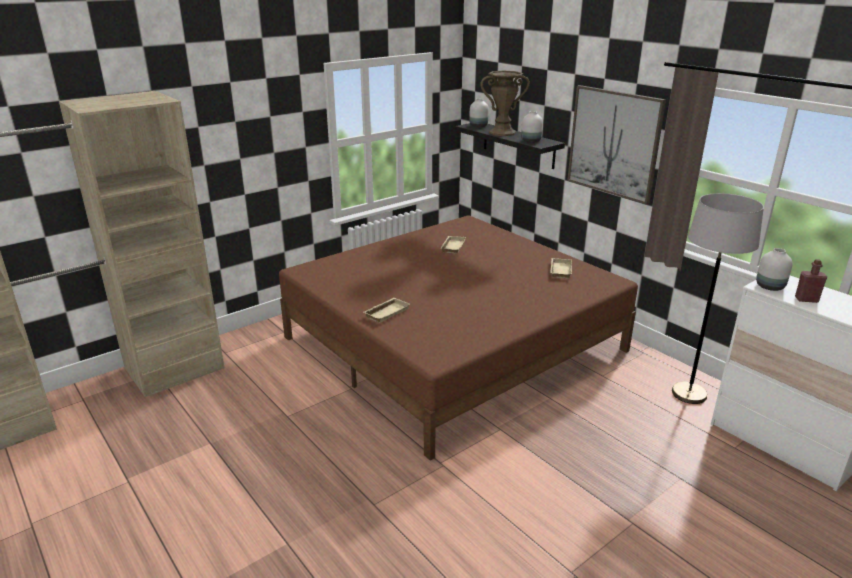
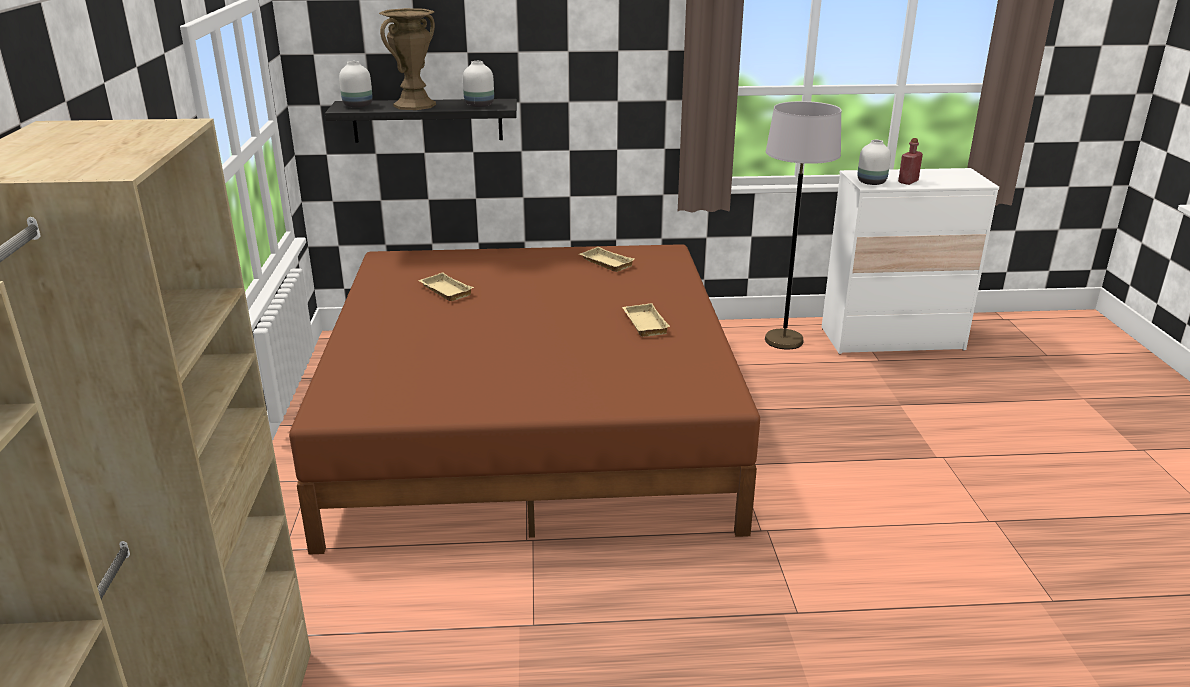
camera: 55 degrees left, 0 degrees up
beige tray [364,298,409,323] -> beige tray moved to [622,303,670,337]
picture [567,85,666,204] -> none

